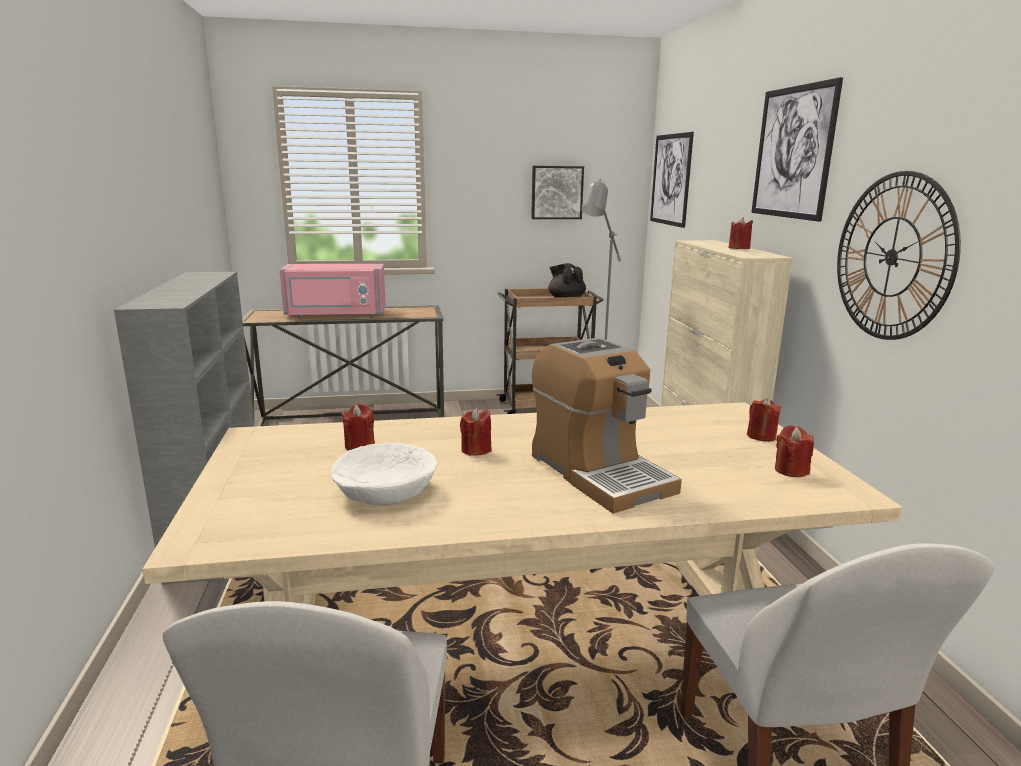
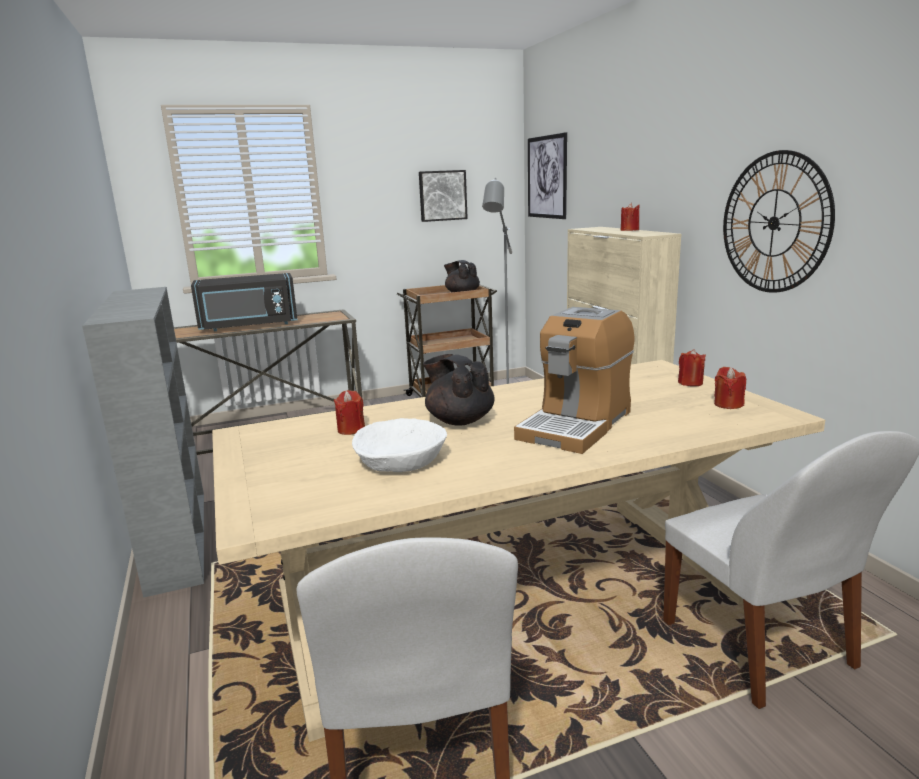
camera: 10 degrees left, 0 degrees up
pink microwave [280,264,386,318] -> black microwave [191,273,298,331]
red candle [460,408,492,456] -> black teapot [423,354,495,426]
coffee machine [532,337,682,514] -> coffee machine turned 75 degrees clockwise [514,307,634,454]
picture [751,77,843,222] -> none

